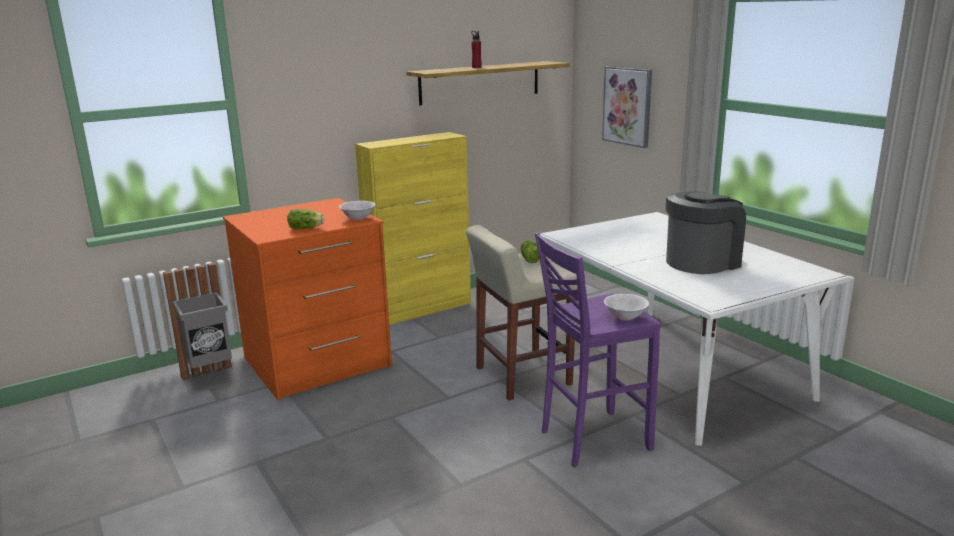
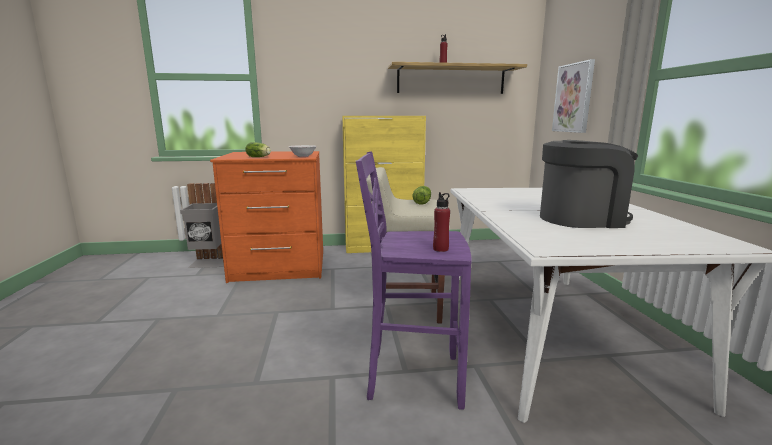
camera: 25 degrees right, 5 degrees down
white bowl [604,294,649,321] -> red bottle [433,192,450,252]

